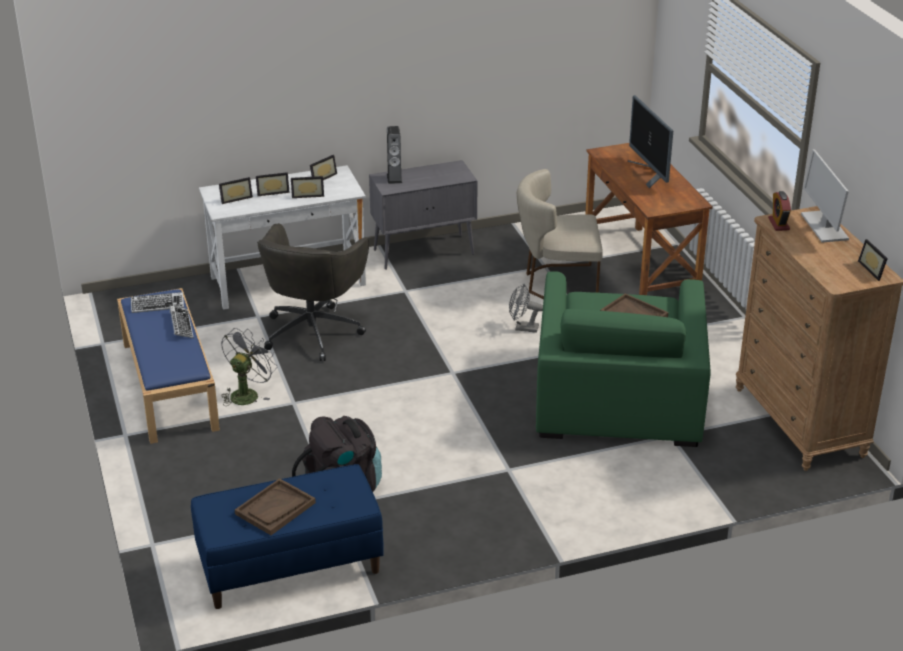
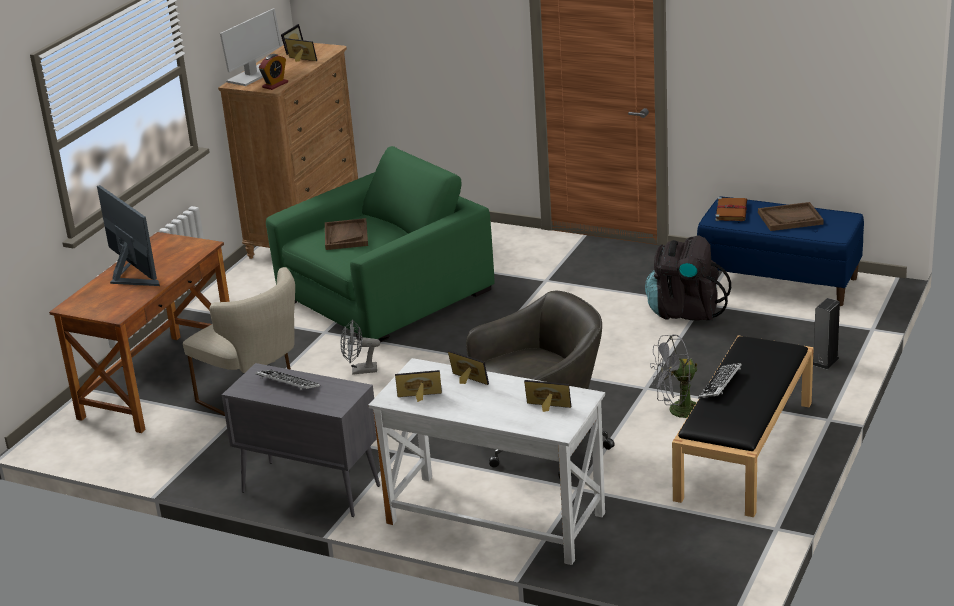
camera: 135 degrees left, 5 degrees down
blue bench [117,288,220,444] -> black bench [672,336,814,517]
keyboard [131,292,184,313] -> keyboard moved to [255,369,320,390]
picture frame [256,172,290,196] -> picture frame moved to [285,38,317,62]
speaker [387,126,402,184] -> speaker moved to [813,298,840,369]
grey fan [509,284,543,333] -> grey fan turned 120 degrees clockwise [340,320,380,375]
monitor [628,95,673,188] -> monitor turned 60 degrees counterclockwise [97,185,160,286]
none -> brown book [715,197,747,221]

